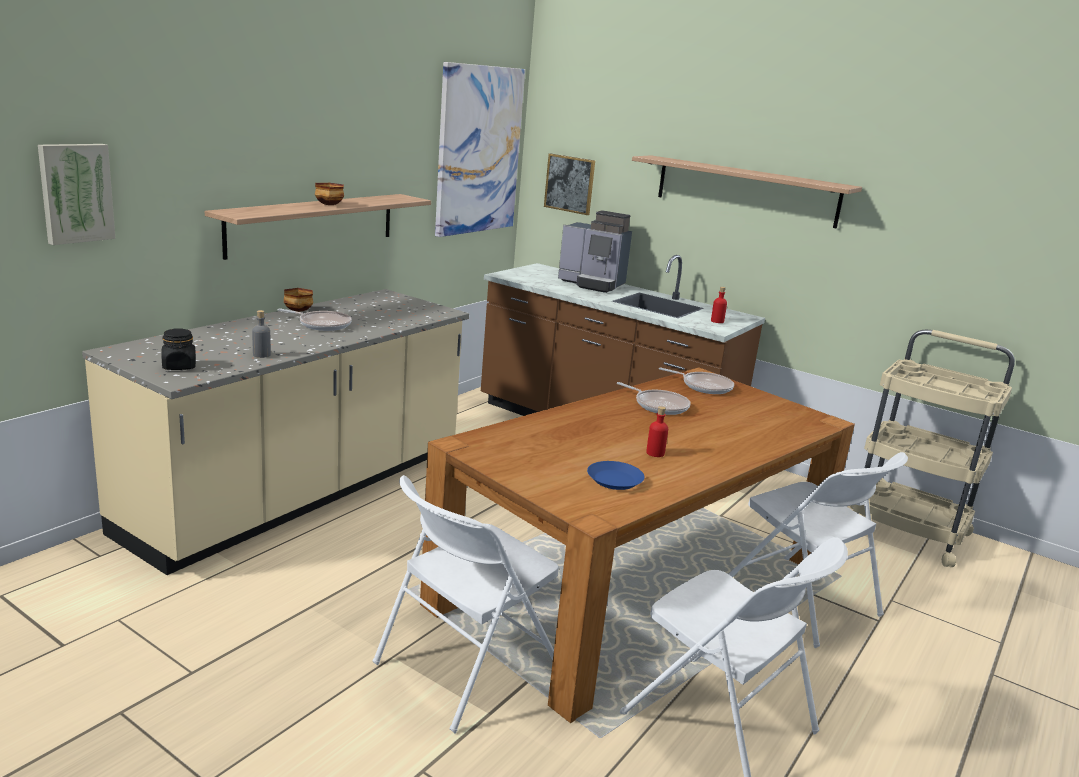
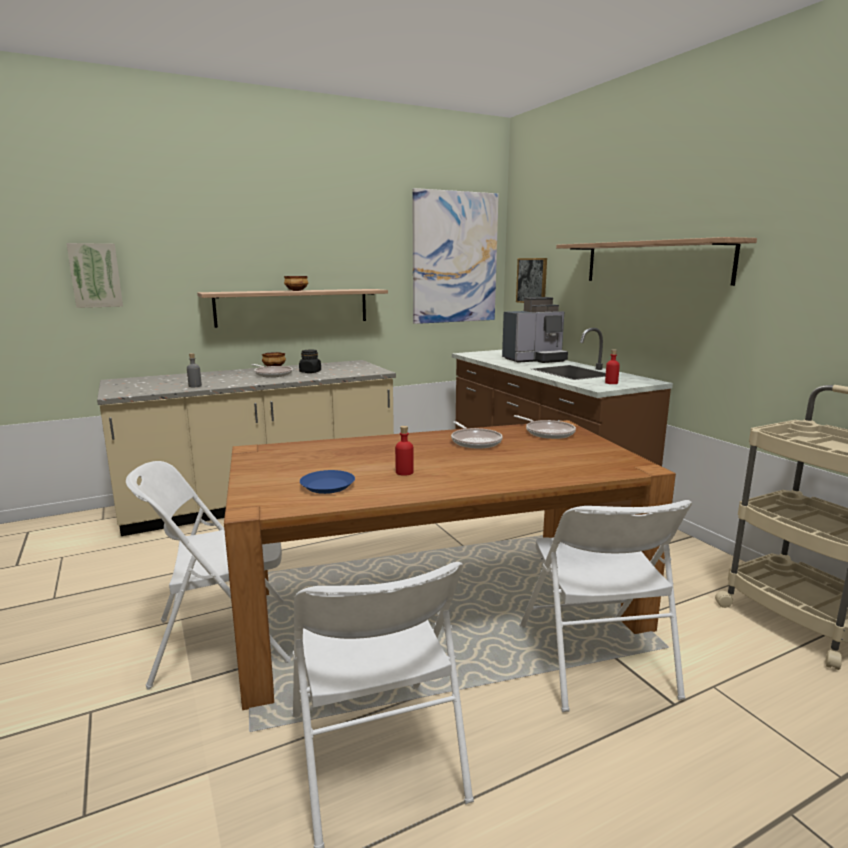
camera: 30 degrees right, 5 degrees down
black jar [161,328,196,370] -> black jar moved to [299,349,321,373]
coffee machine [558,211,632,293] -> coffee machine turned 75 degrees counterclockwise [502,297,568,363]

